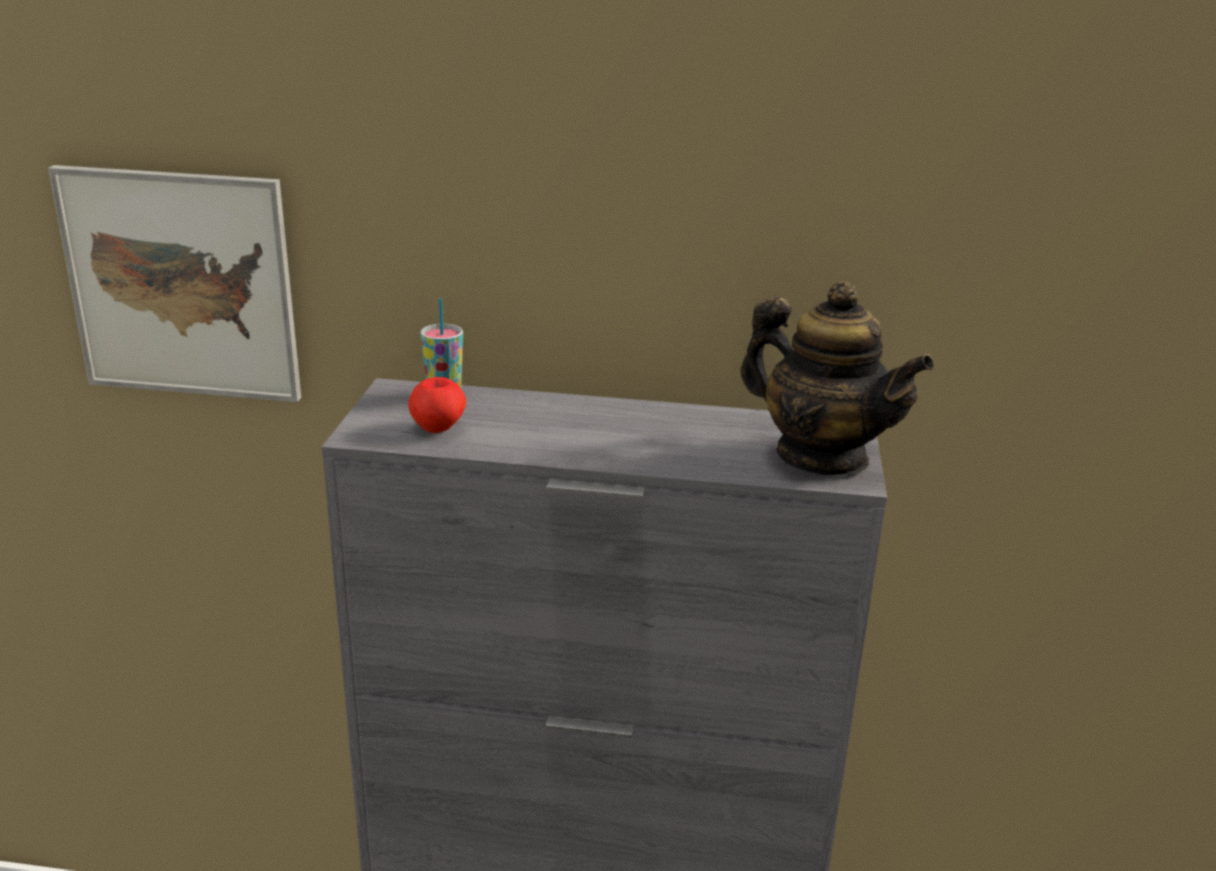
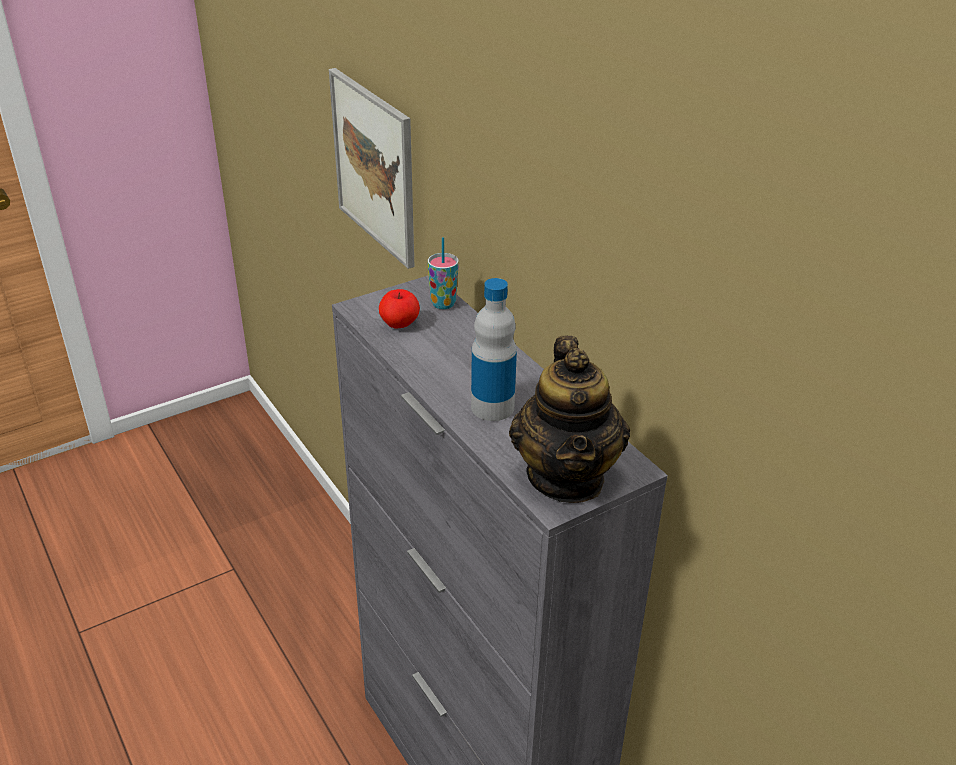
camera: 50 degrees right, 10 degrees up
none -> bottle [471,278,517,421]

